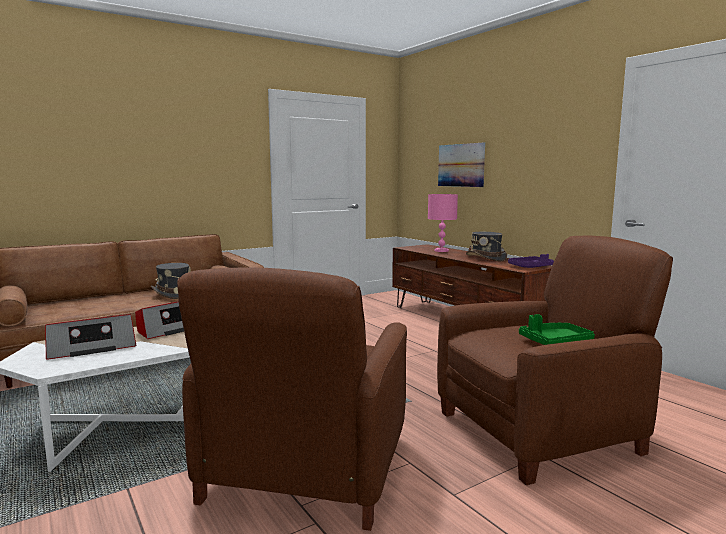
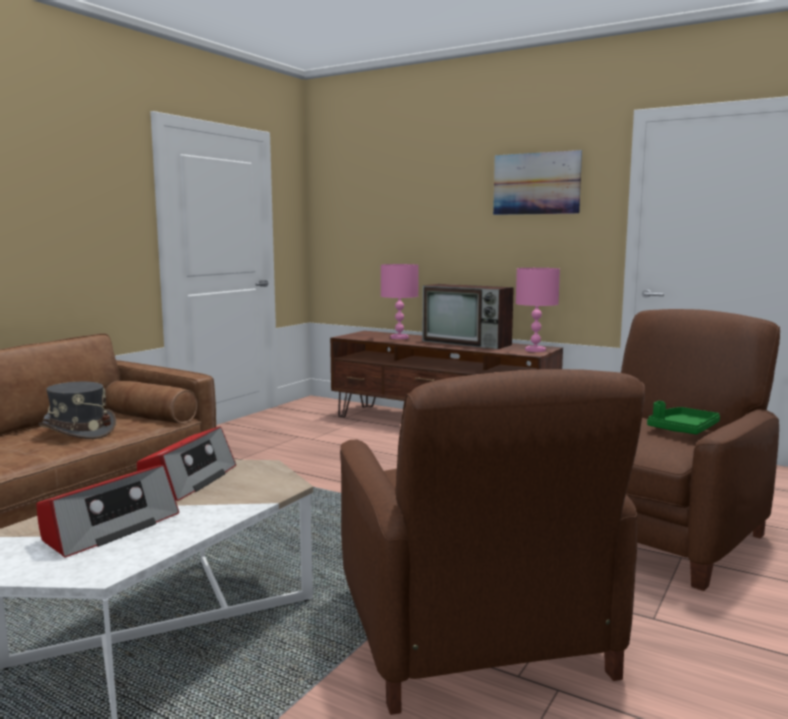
camera: 25 degrees left, 0 degrees up
picture [438,142,485,187] -> picture moved to [493,150,582,215]
grey hat [466,232,507,261] -> television [422,284,514,349]
purple tray [508,254,554,268] -> pink table lamp [516,268,560,352]

